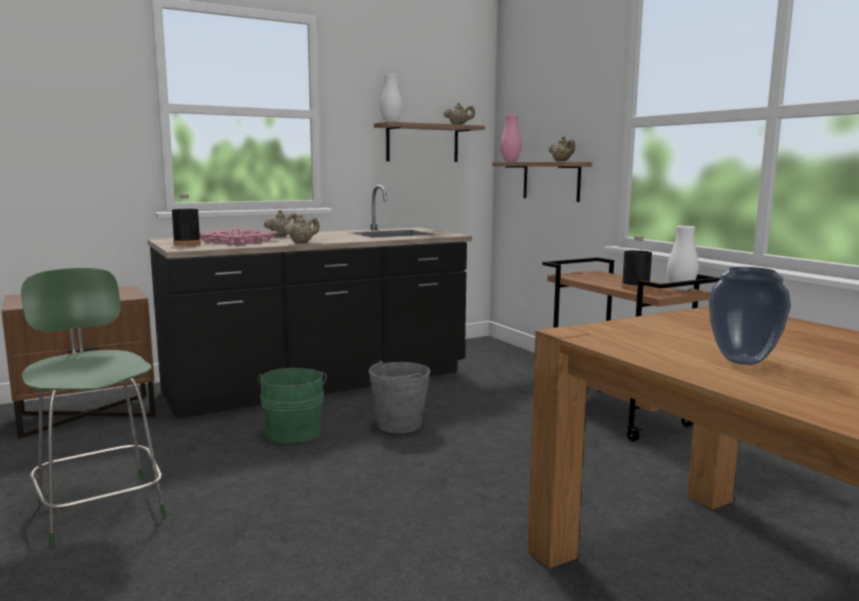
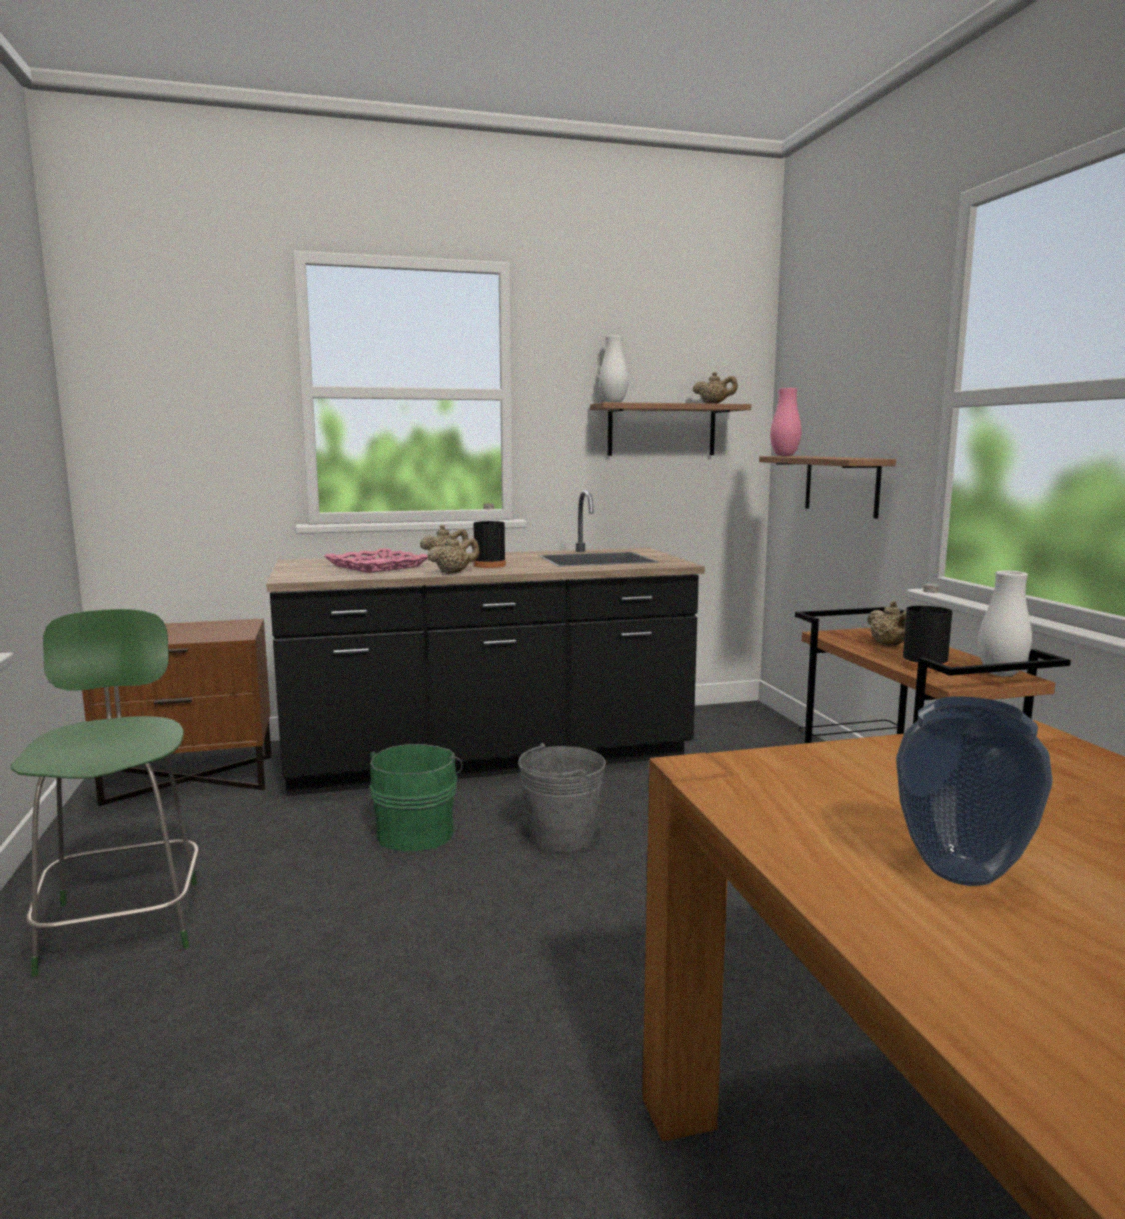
camera: 15 degrees right, 0 degrees up
black bottle [172,194,201,246] -> black bottle moved to [473,503,506,568]
beige teapot [549,136,575,162] -> beige teapot moved to [867,601,906,646]

